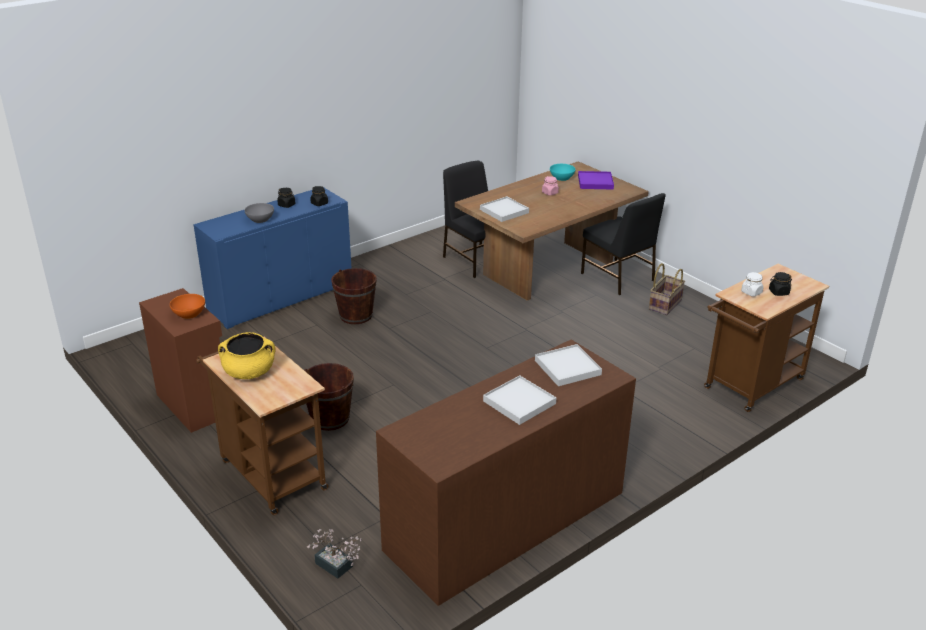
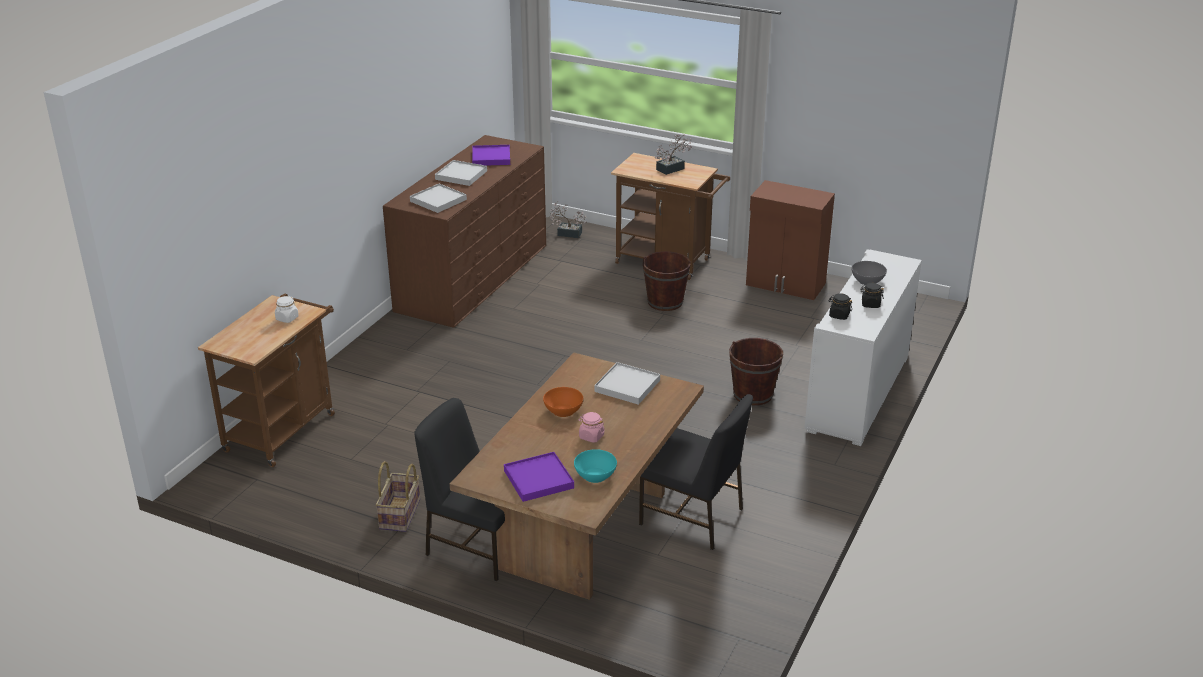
camera: 155 degrees right, 0 degrees up
orange bowl [170,294,205,319] -> orange bowl moved to [543,387,583,417]
blue cabinet [193,188,352,329] -> white cabinet [804,249,922,446]
yellow cooking pot [218,332,276,379] -> potted plant [655,134,692,175]
black jar [769,272,792,296] -> none
none -> purple tray [472,145,510,166]

